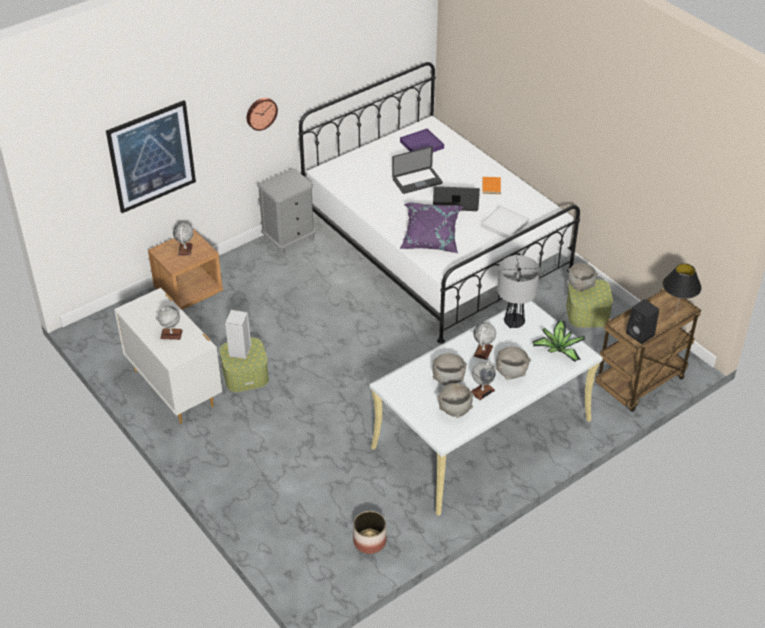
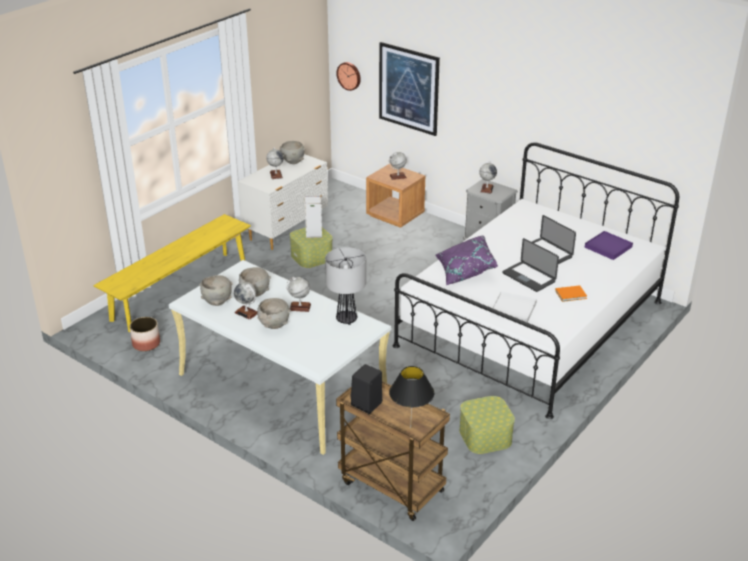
camera: 75 degrees right, 10 degrees down
wall clock [247,98,278,131] -> wall clock moved to [336,62,361,91]
laptop [433,186,480,211] -> laptop turned 150 degrees clockwise [503,238,559,292]
potted plant [532,321,585,362] -> none
grey bowl [567,263,598,291] -> grey bowl moved to [280,141,305,164]
none -> yellow bench [93,214,251,332]
none -> globe [479,161,497,194]

